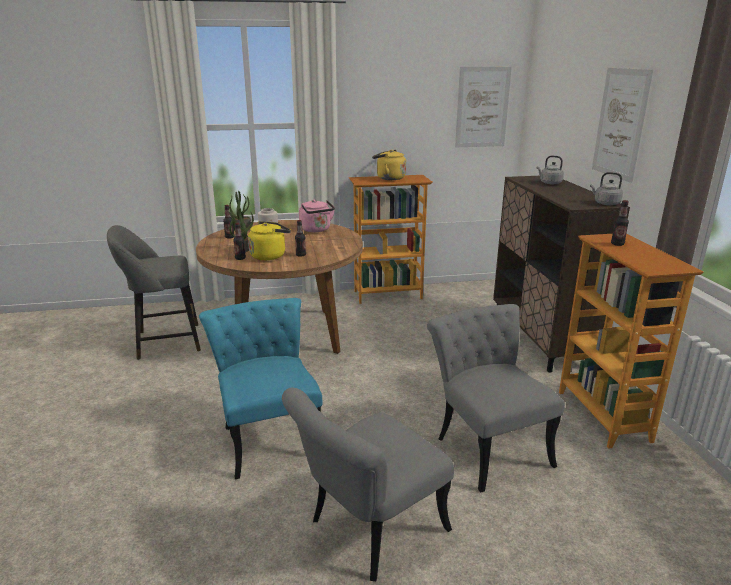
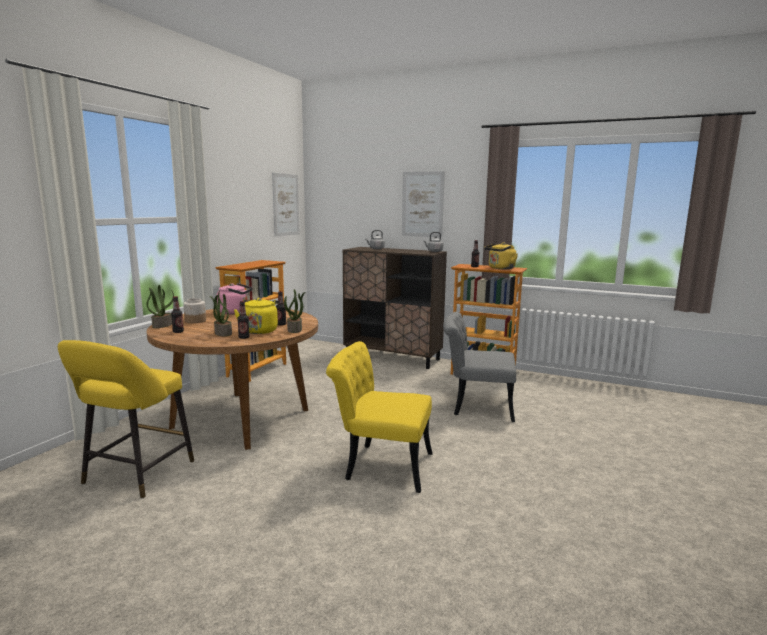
camera: 55 degrees left, 10 degrees down
grey stool [107,225,201,360] -> yellow stool [58,340,194,498]
turquoise chair [199,298,322,479] -> yellow chair [326,341,433,493]
grey chair [282,388,454,581] -> none
yellow kettle [372,150,406,180] -> yellow kettle moved to [484,243,518,269]
none -> potted plant [284,289,305,333]

